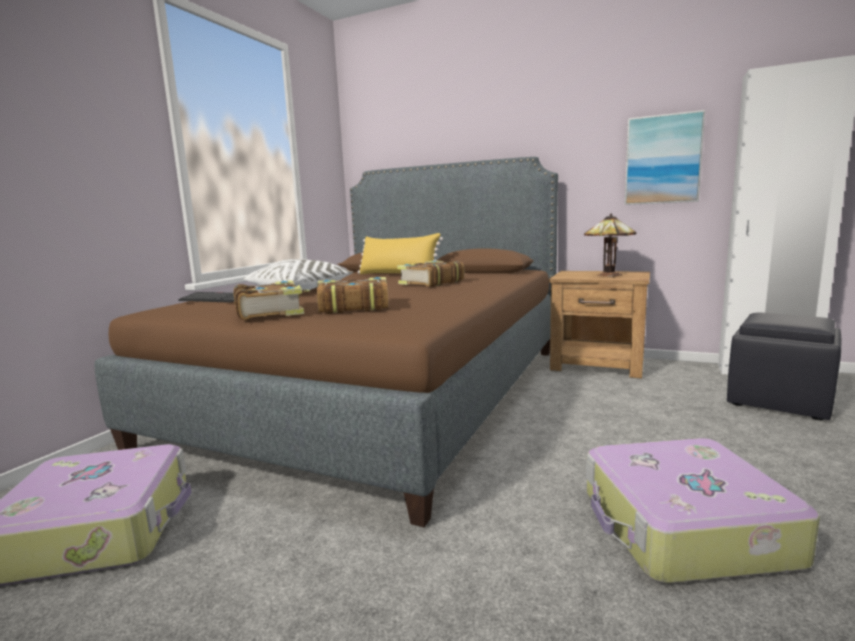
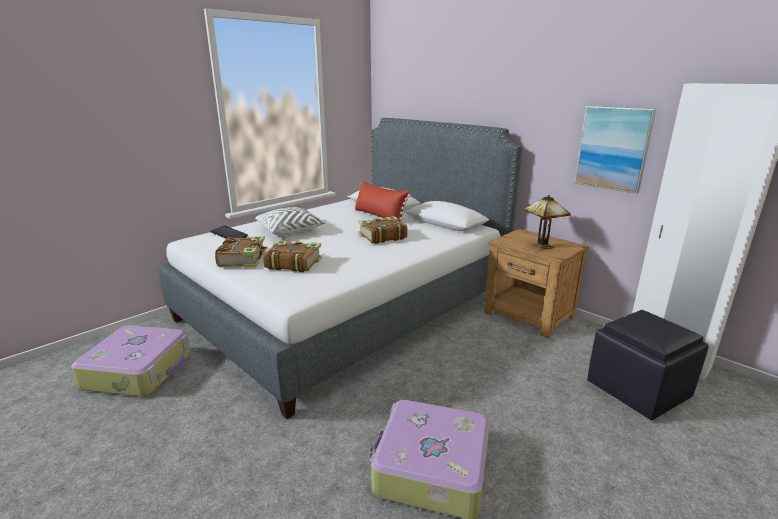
camera: 20 degrees right, 10 degrees up
brown bed [94,157,558,527] -> white bed [158,118,522,419]
yellow pillow [358,233,443,274] -> red pillow [355,181,411,221]

